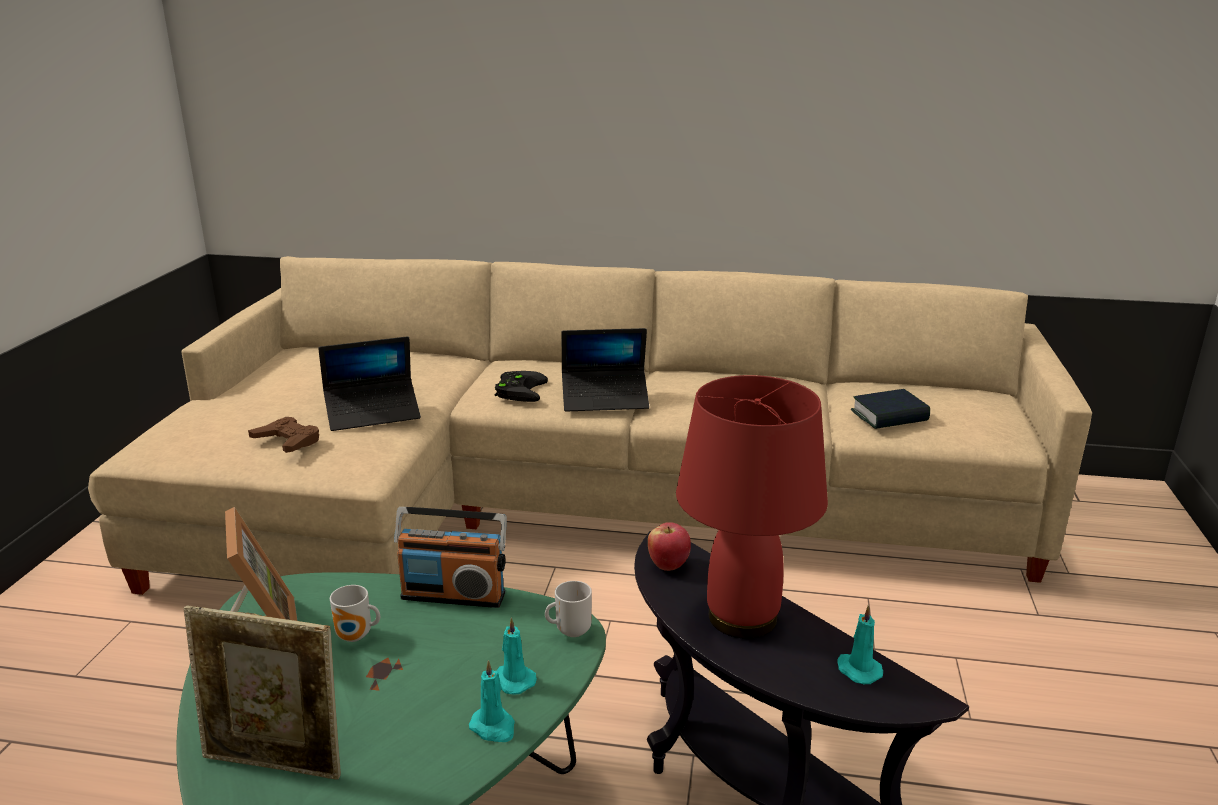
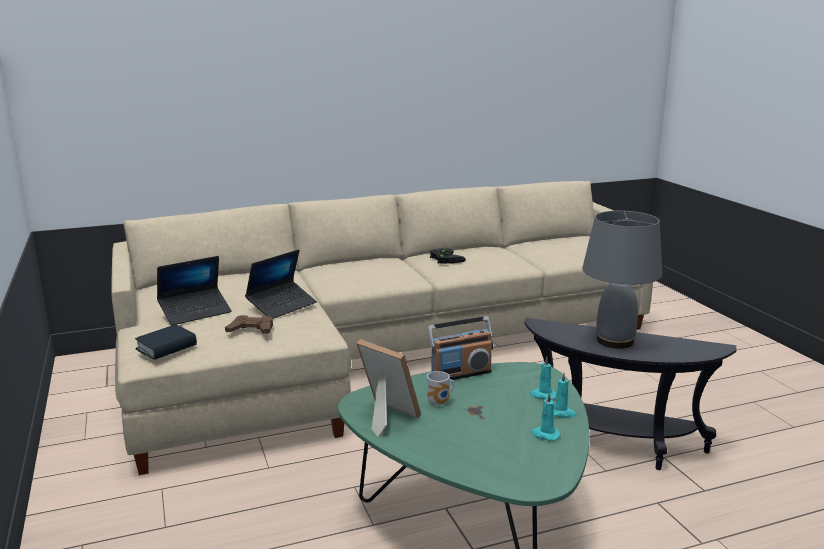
camera: 30 degrees left, 5 degrees down
picture frame [184,605,341,780] -> none
black game controller [495,371,548,402] -> black game controller moved to [430,248,466,264]
mug [545,581,592,637] -> none
laptop [562,328,649,412] -> laptop moved to [157,256,232,325]
apple [648,522,691,571] -> none
red table lamp [676,375,828,639] -> grey table lamp [582,211,662,349]
turquoise candle [837,605,883,684] -> turquoise candle moved to [531,392,561,441]
book [851,389,930,429] -> book moved to [135,324,197,360]

